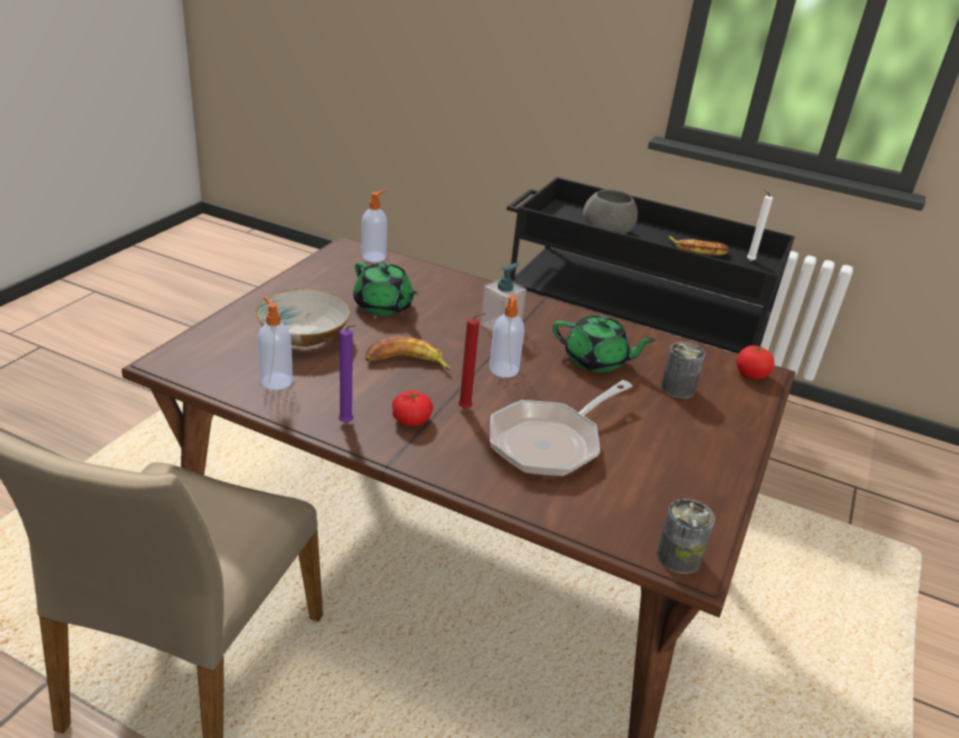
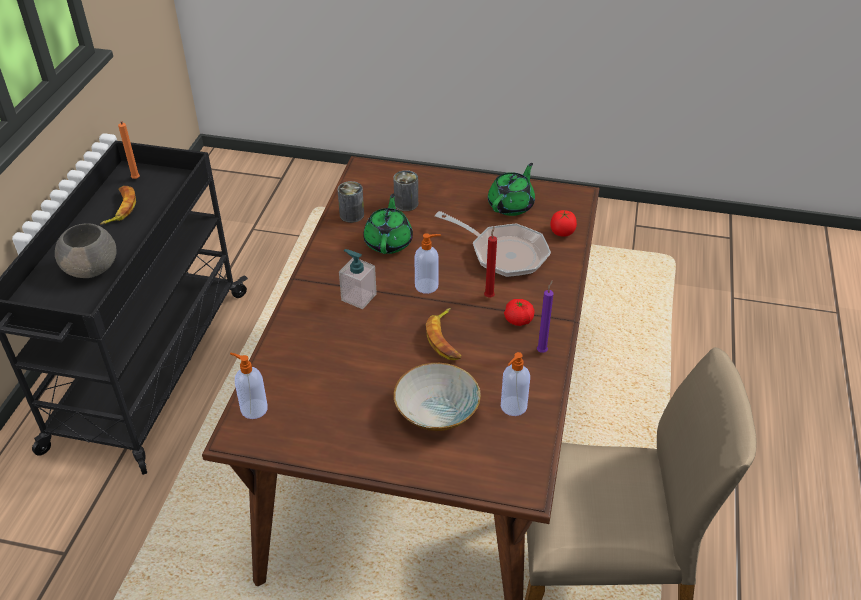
camera: 100 degrees left, 10 degrees up
green teapot [353,262,418,316] -> green teapot moved to [488,163,535,216]
can [657,499,715,574] -> can moved to [338,181,364,223]
tomato [736,345,774,379] -> tomato moved to [550,210,577,237]
white candle [747,189,773,261] -> orange candle [118,122,140,179]

